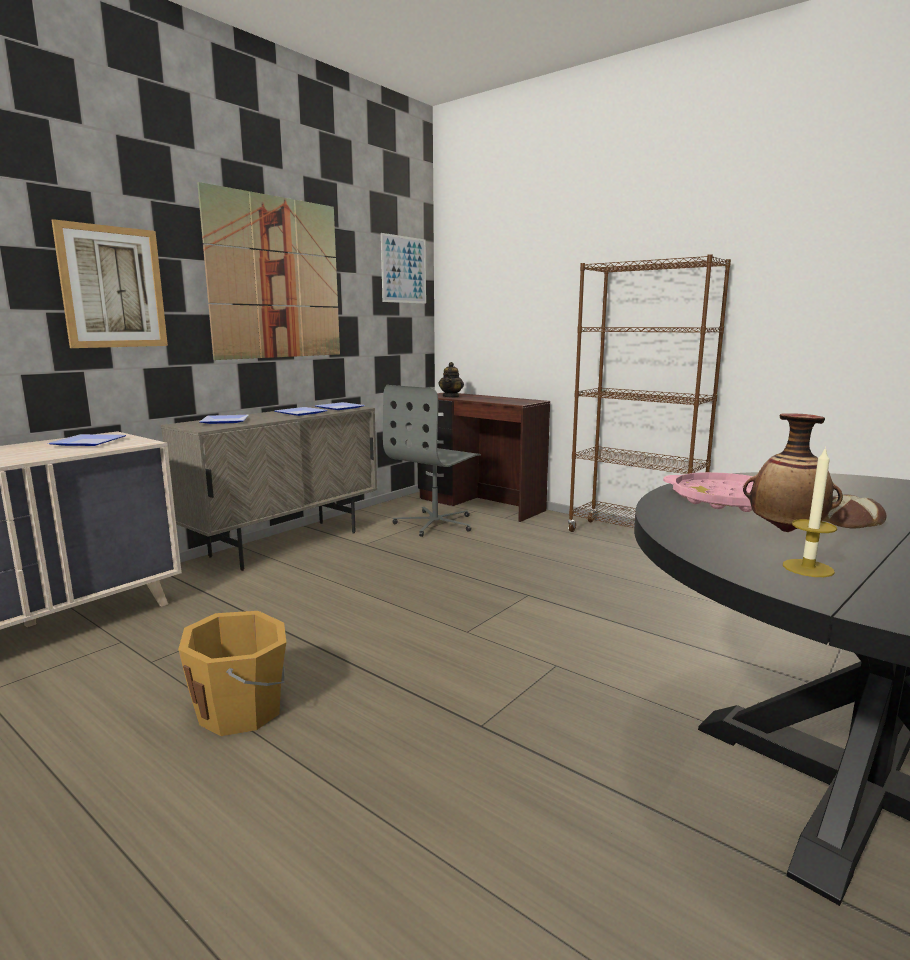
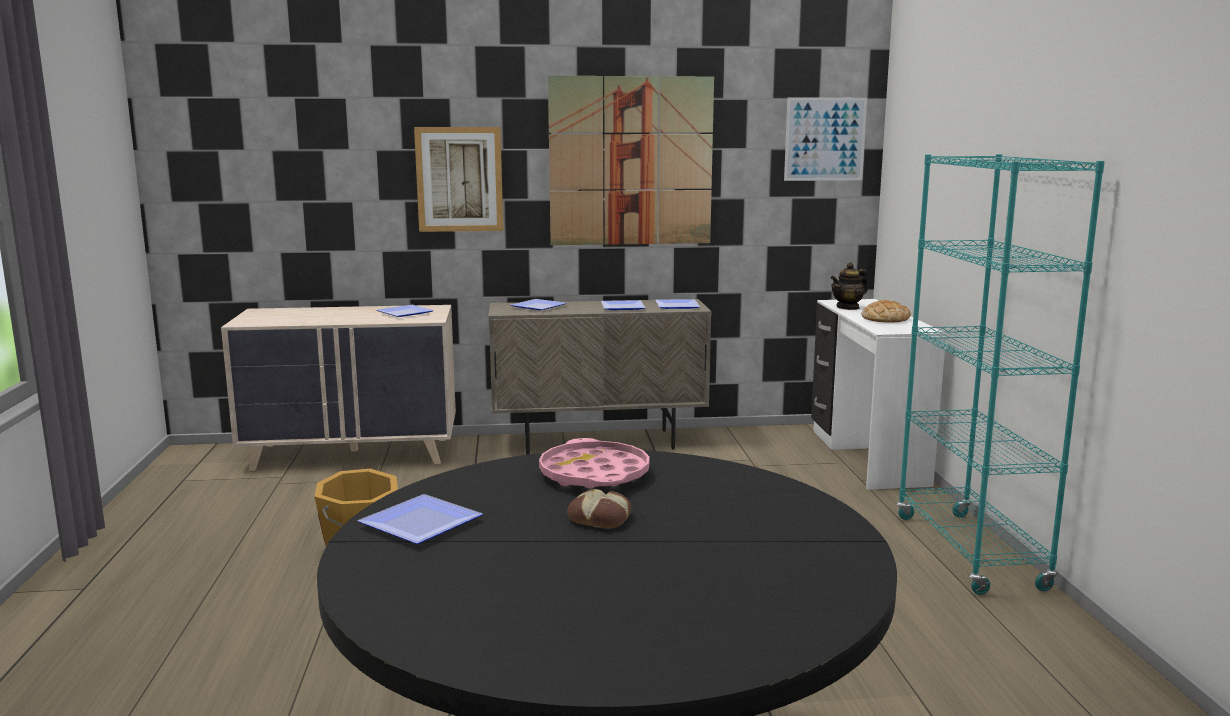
camera: 45 degrees right, 0 degrees up
grey office chair [383,385,481,537] -> none
brown desk [418,392,550,522] -> white desk [811,299,946,490]
brown bookcase [568,254,731,532] -> turquoise bookcase [897,154,1105,595]
vase [743,413,843,532] -> none
candle [783,446,837,577] -> plate [358,494,483,544]
none -> bread [861,300,911,323]

